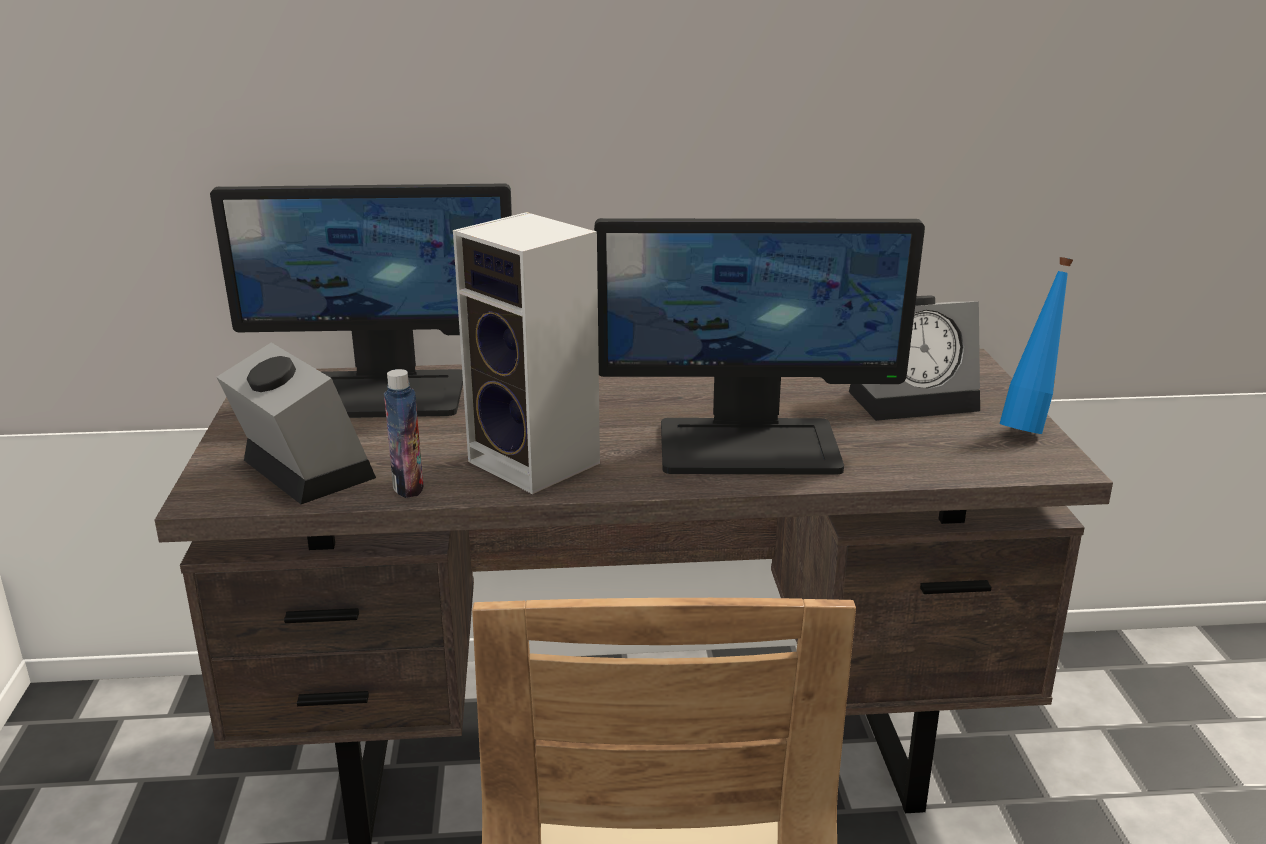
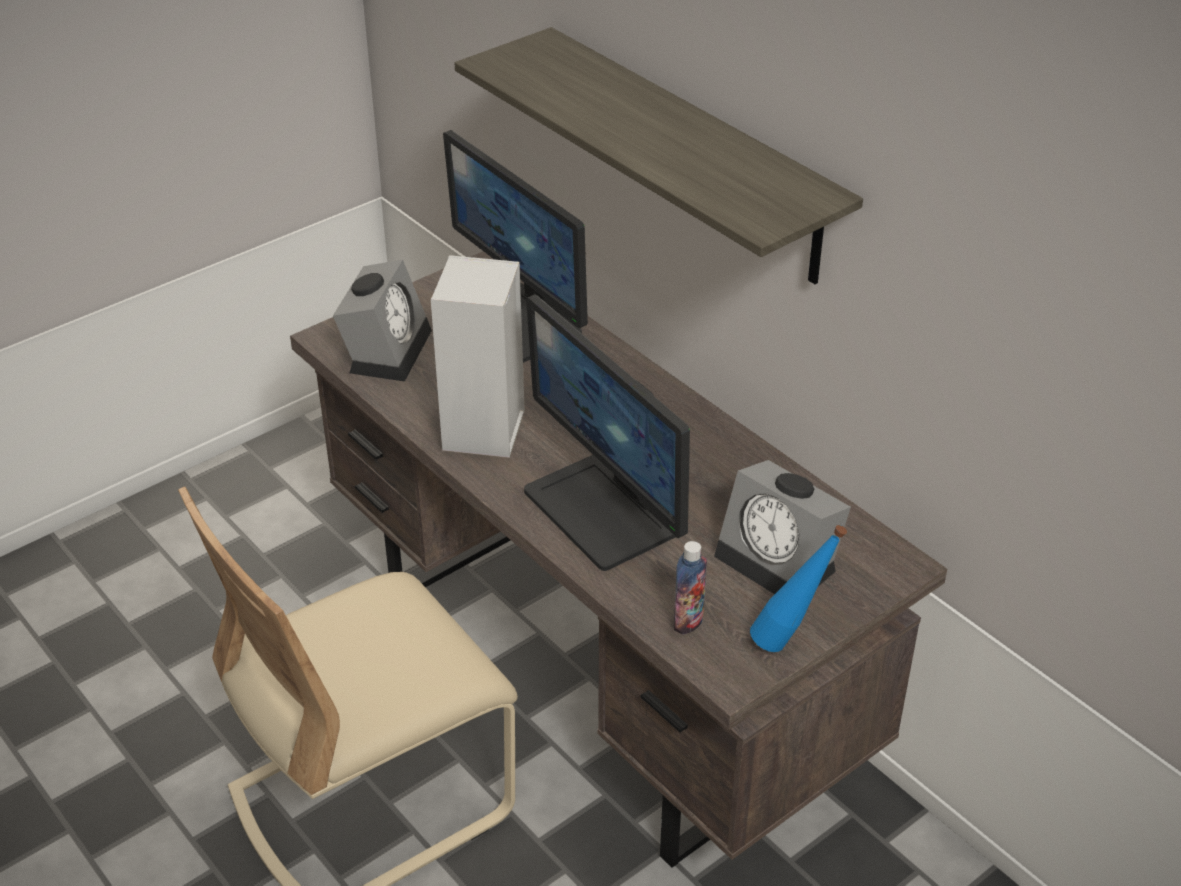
camera: 55 degrees right, 15 degrees up
bottle [384,369,423,498] -> bottle moved to [674,541,707,635]
none -> shelf [455,27,863,284]

